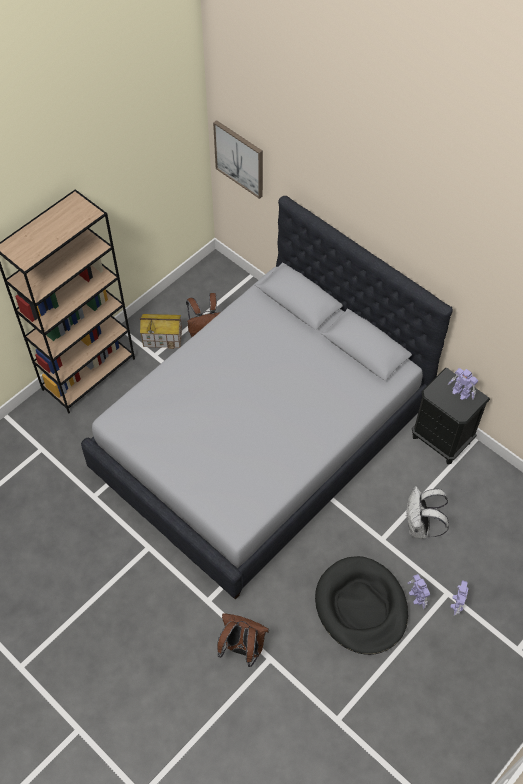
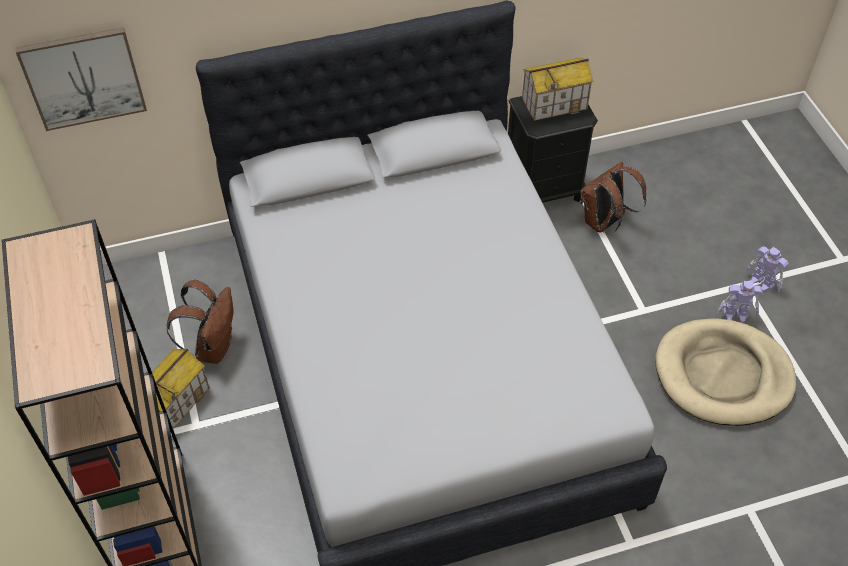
camera: 60 degrees left, 5 degrees down
brown backpack [217,614,269,667] -> brown backpack moved to [581,162,646,234]
black dog bed [315,556,408,655] -> beige dog bed [655,319,796,426]
white backpack [406,486,449,538] -> none
toy robot [448,368,478,400] -> toy house [522,58,593,121]

